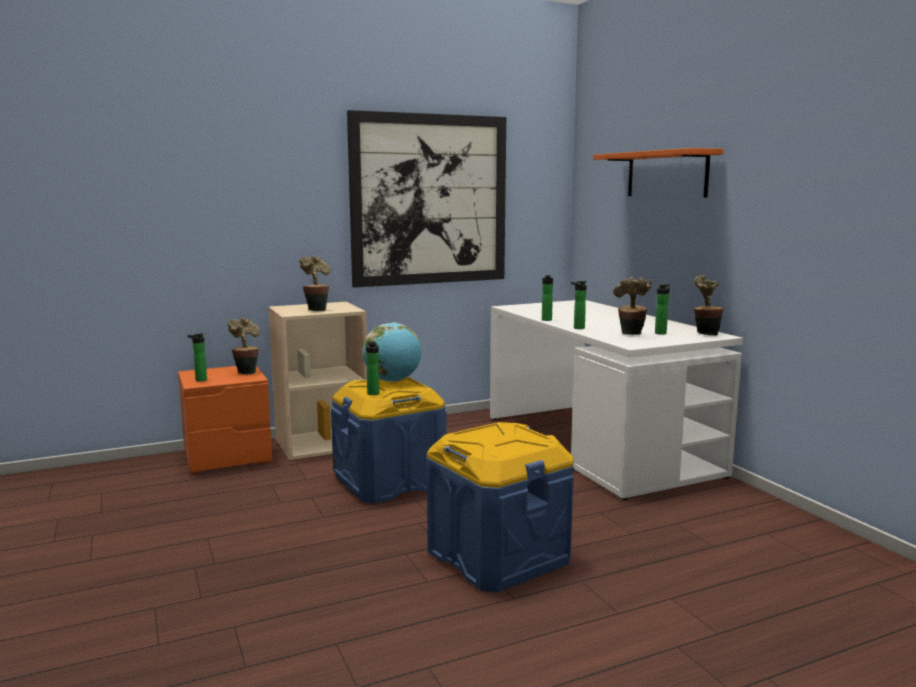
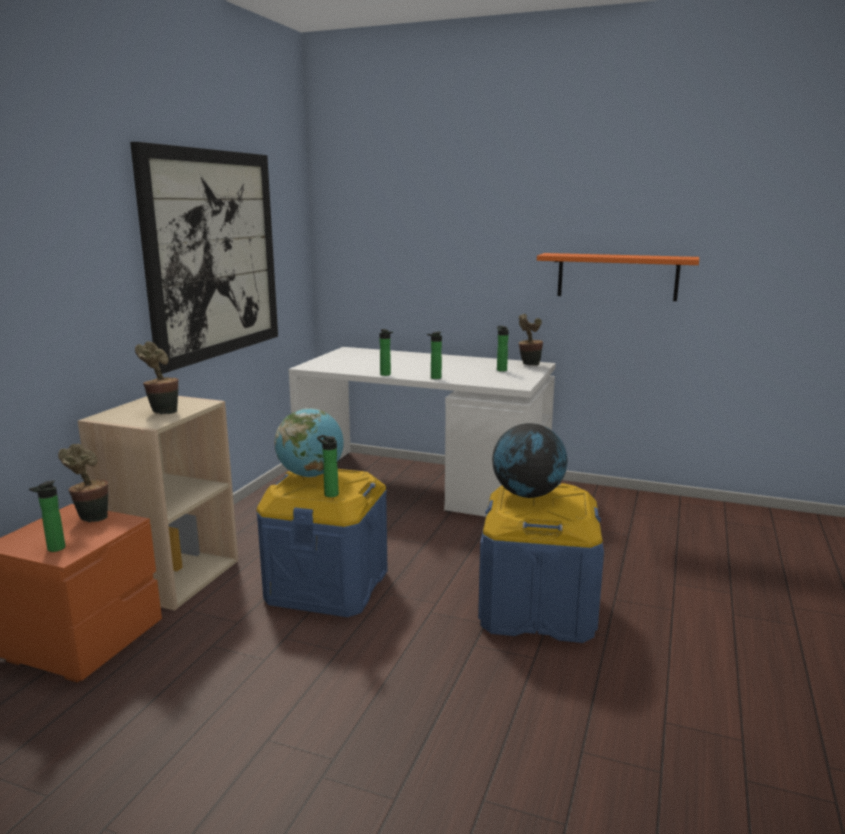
camera: 45 degrees left, 5 degrees up
orange shelf [593,148,723,198] -> orange shelf moved to [537,253,699,301]
potted plant [613,277,652,335] -> none
none -> globe [492,423,568,498]

